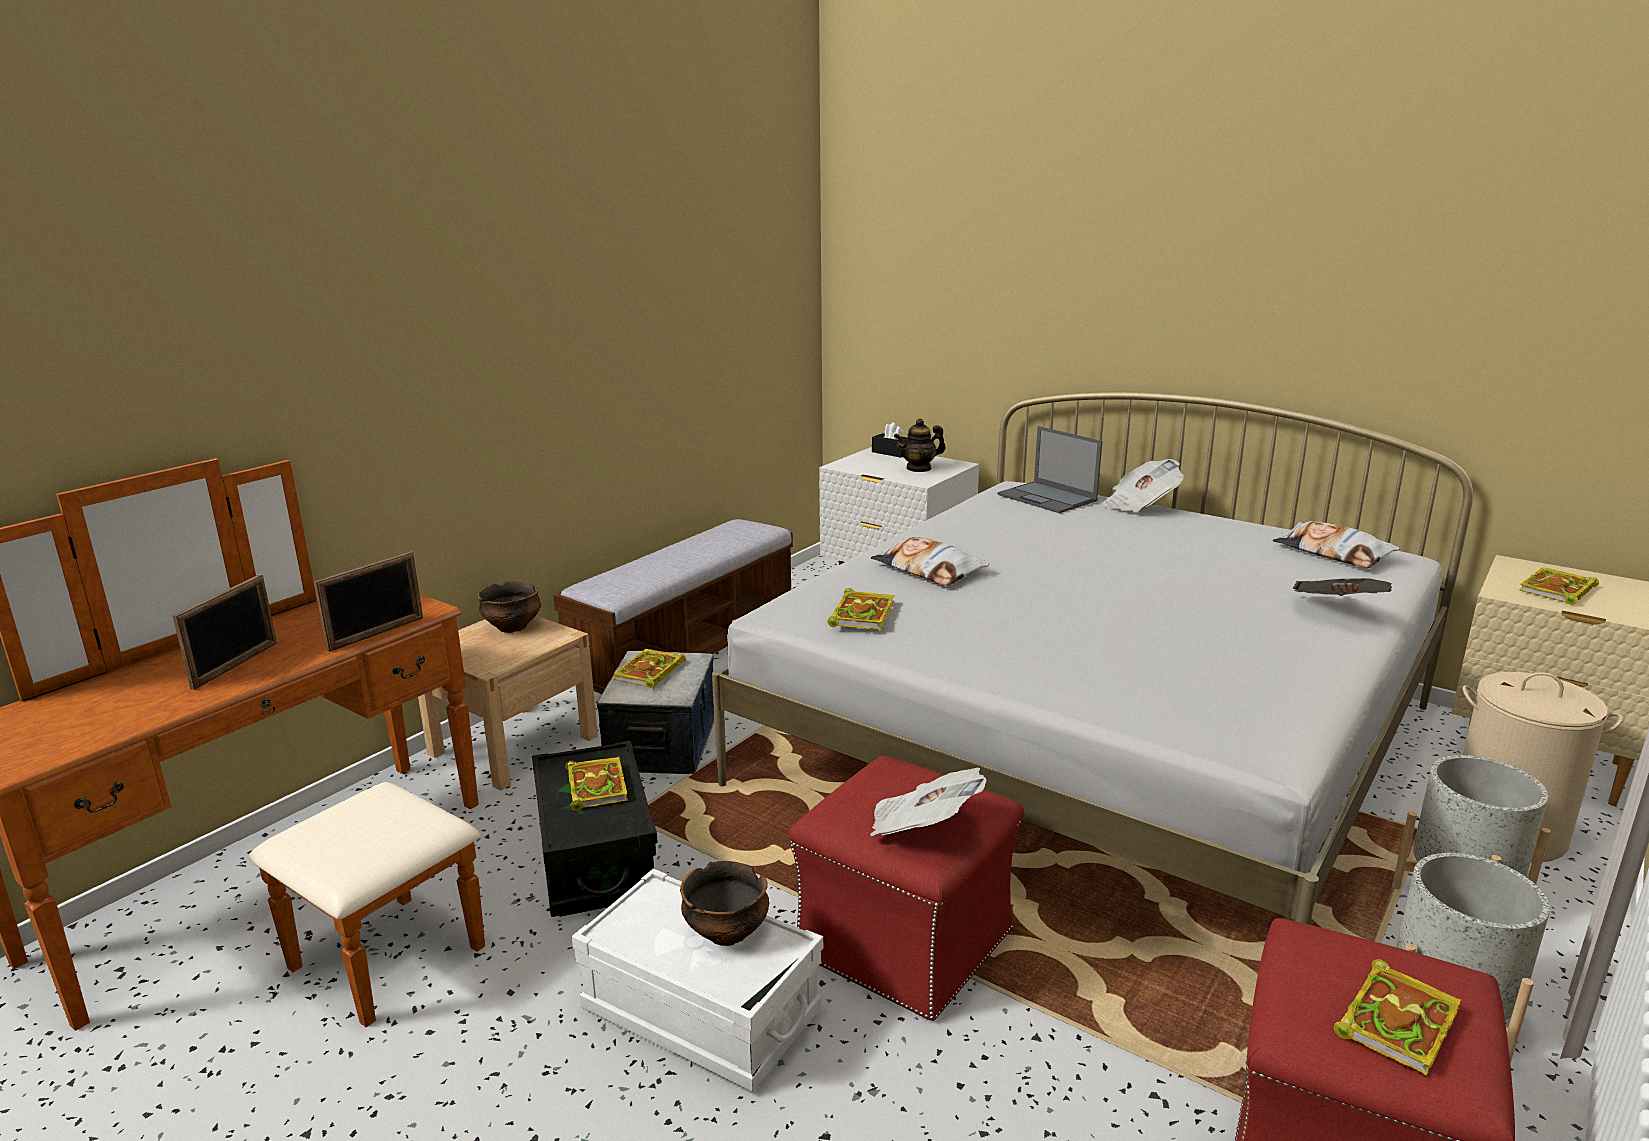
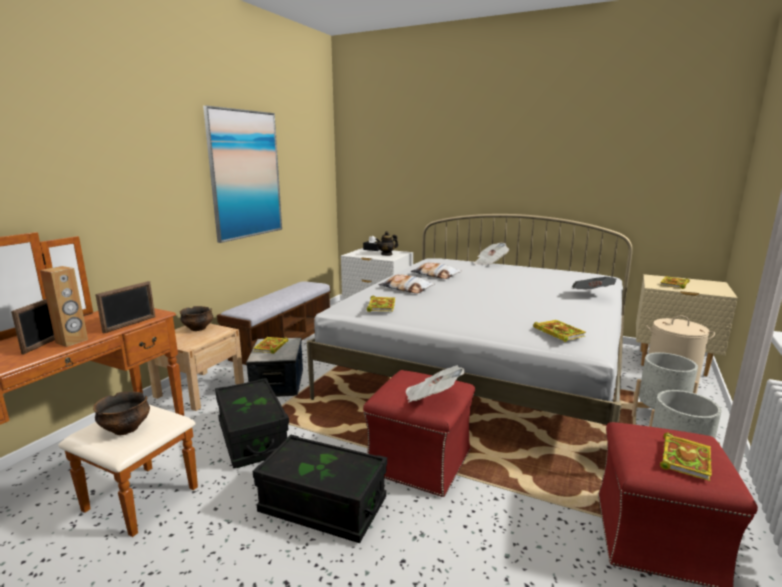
camera: 10 degrees left, 5 degrees down
book [565,757,628,811] -> book moved to [533,320,586,342]
white storage box [572,869,823,1092] -> black storage box [253,435,387,543]
bowl [680,861,769,946] -> bowl moved to [93,391,150,435]
laptop [997,426,1103,513] -> none
pillow [1273,521,1400,568] -> pillow moved to [411,262,462,279]
none -> brown speaker [40,266,88,347]
none -> picture [203,106,282,243]

